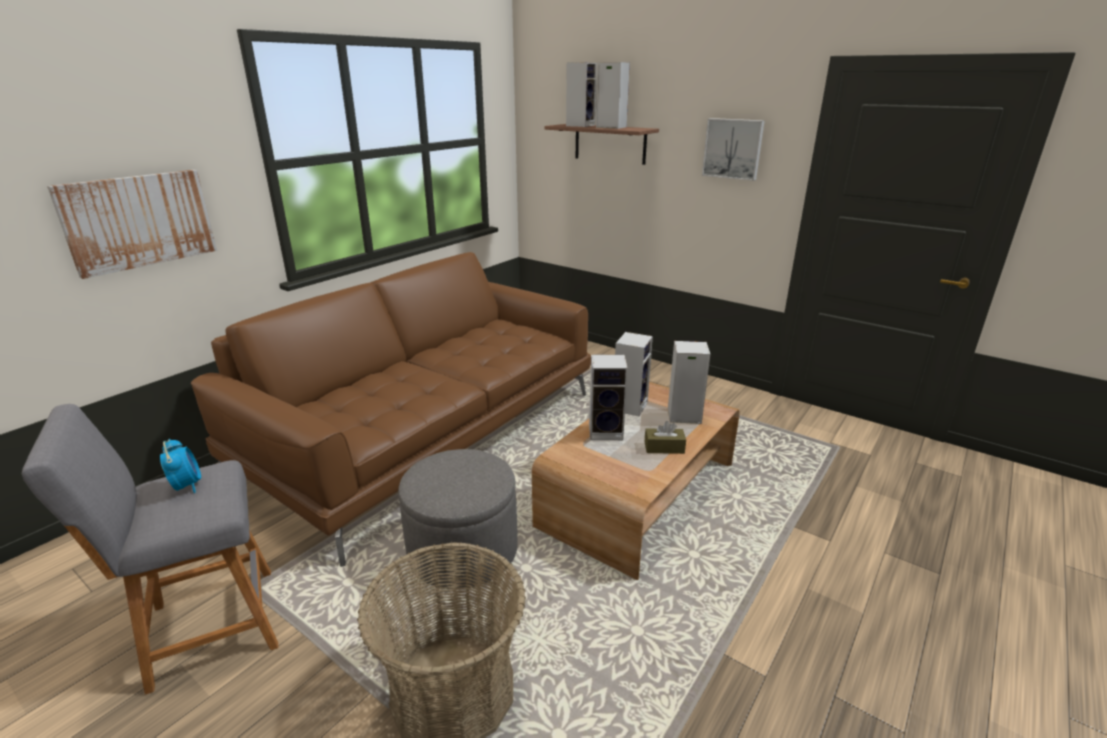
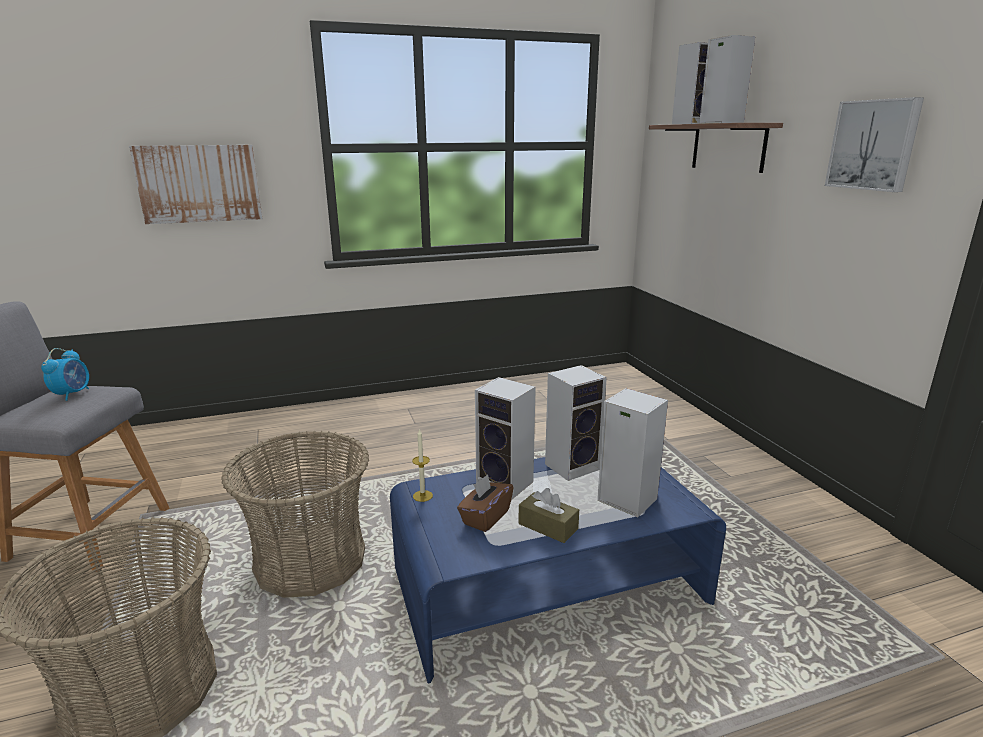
camera: 35 degrees right, 5 degrees down
brown sofa [191,252,591,567] -> none
grey ottoman [398,449,517,589] -> basket [221,431,369,598]
brown coffee table [532,382,740,580] -> blue coffee table [390,457,726,683]
none -> candle [412,429,433,502]
none -> brown tissue box [457,474,514,532]

